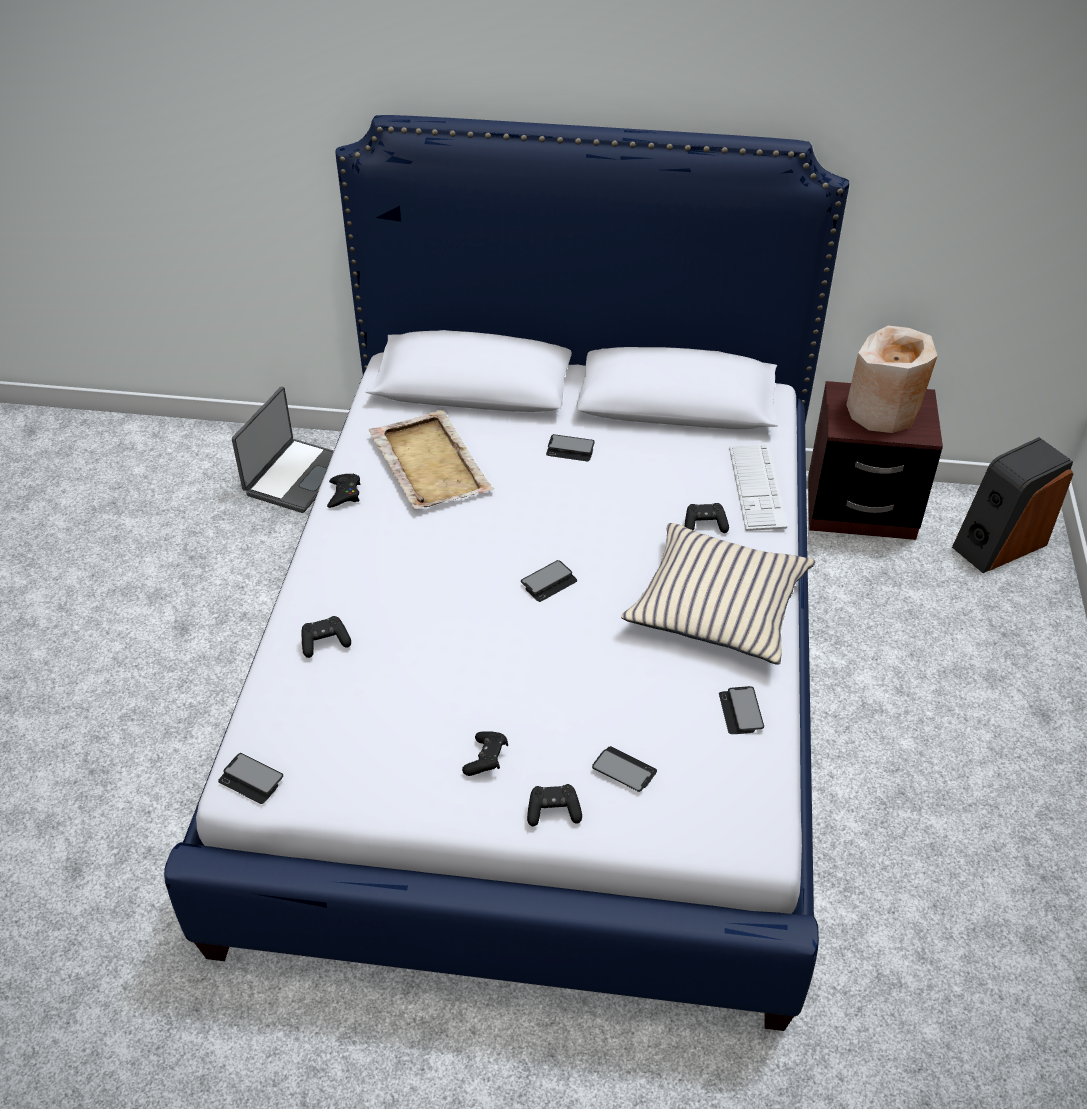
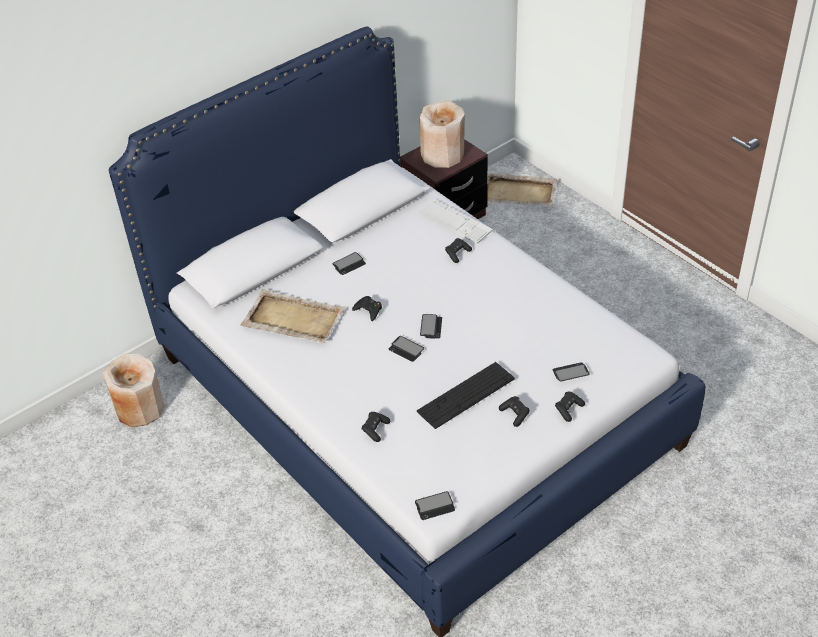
camera: 45 degrees left, 0 degrees up
laptop [232,387,334,513] -> beige vase [103,354,165,427]
black game controller [327,474,360,508] -> black game controller moved to [352,296,382,321]
beige pillow [621,523,815,665] -> none
phone [719,686,764,734] -> phone moved to [389,336,424,362]
speaker [952,437,1073,573] -> beige tray [487,173,557,206]
none -> keyboard [417,362,515,429]

